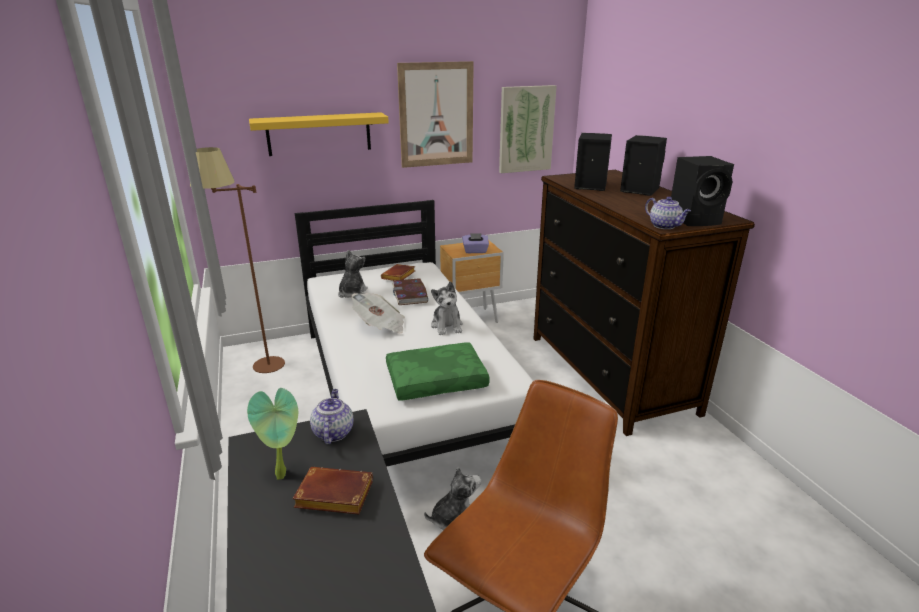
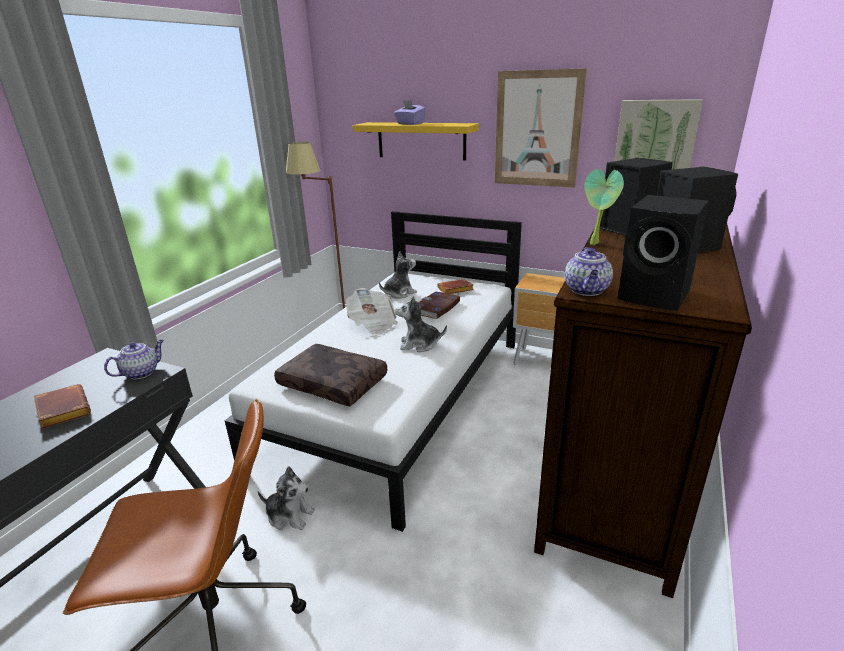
camera: 45 degrees right, 0 degrees up
potted plant [247,388,298,480] -> potted plant moved to [585,169,624,245]
green pillow [386,342,490,401] -> brown pillow [274,344,387,406]
plush toy [431,281,463,335] -> plush toy turned 60 degrees clockwise [395,296,447,352]
purple tissue box [462,233,489,253] -> purple tissue box moved to [394,100,426,125]

